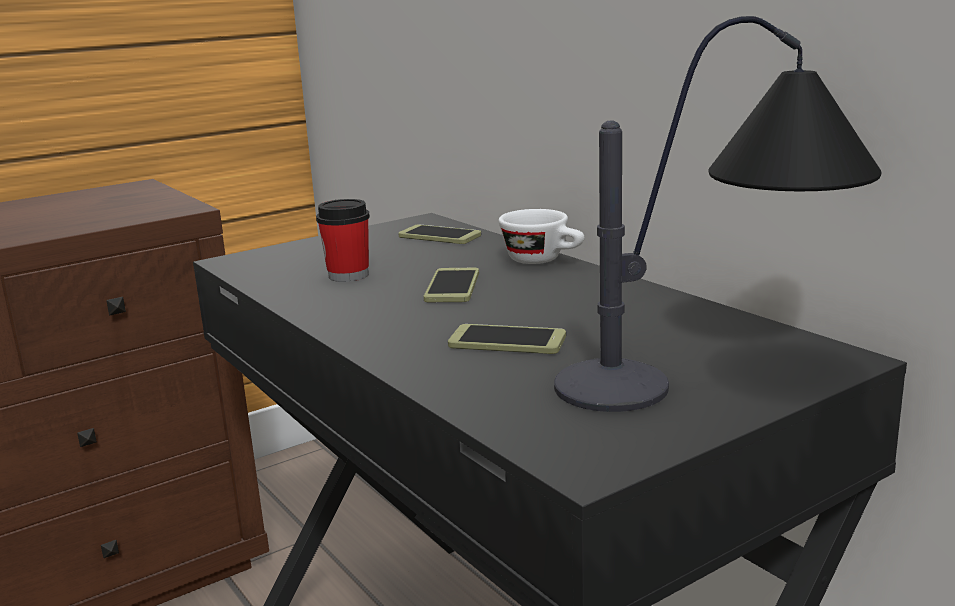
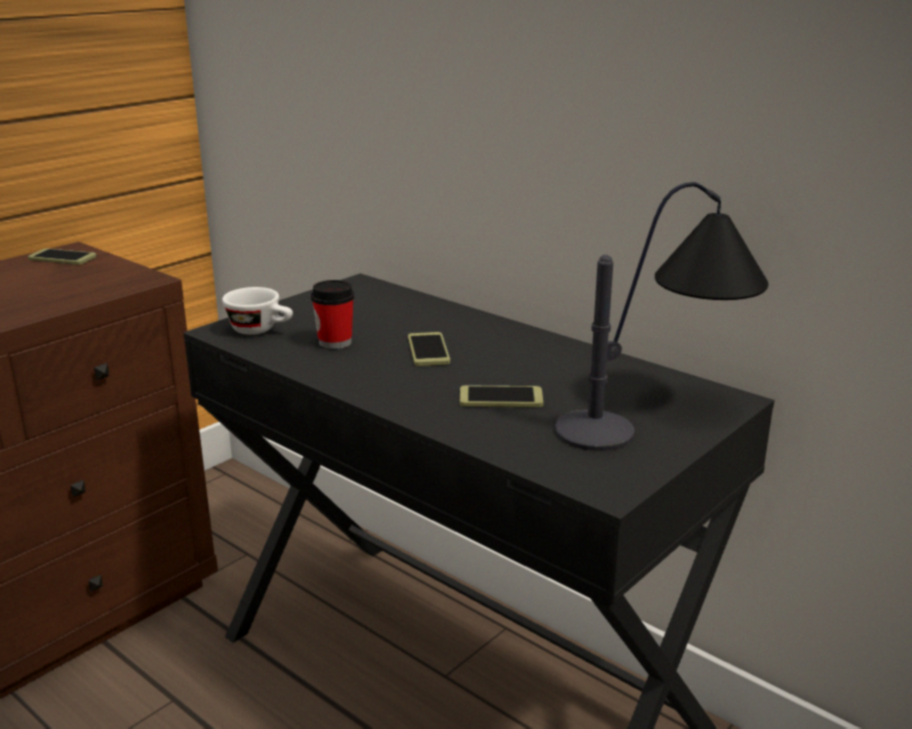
camera: 15 degrees left, 5 degrees up
phone [399,224,481,244] -> phone moved to [28,248,97,265]
white cup [499,209,584,264] -> white cup moved to [222,287,293,335]

